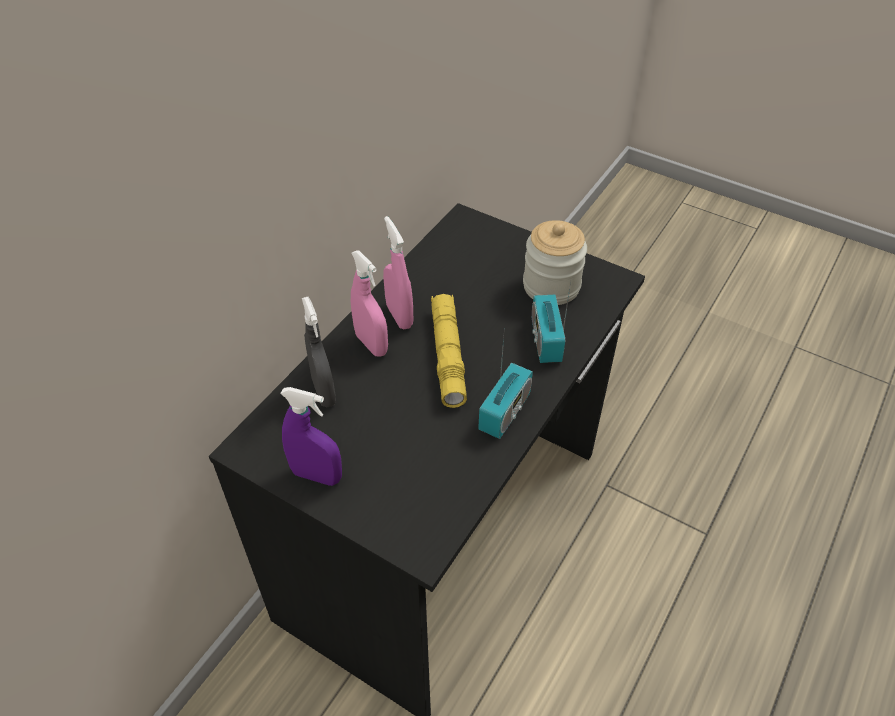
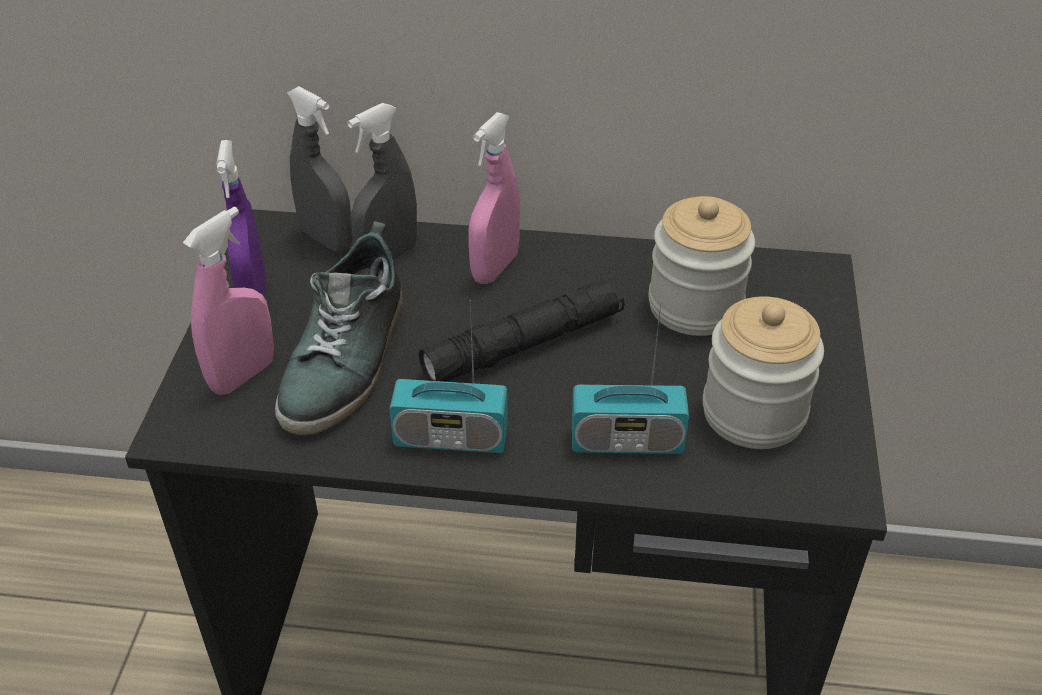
camera: 65 degrees right, 5 degrees down
pink spray bottle [383,216,413,329] -> pink spray bottle moved to [183,206,274,395]
yellow flashlight [431,294,467,408] -> black flashlight [419,279,625,382]
radio [532,282,571,363] -> radio turned 150 degrees counterclockwise [572,302,689,454]
none -> shoe [275,221,403,435]
none -> grey spray bottle [287,86,353,252]
none -> jar [648,196,755,336]

